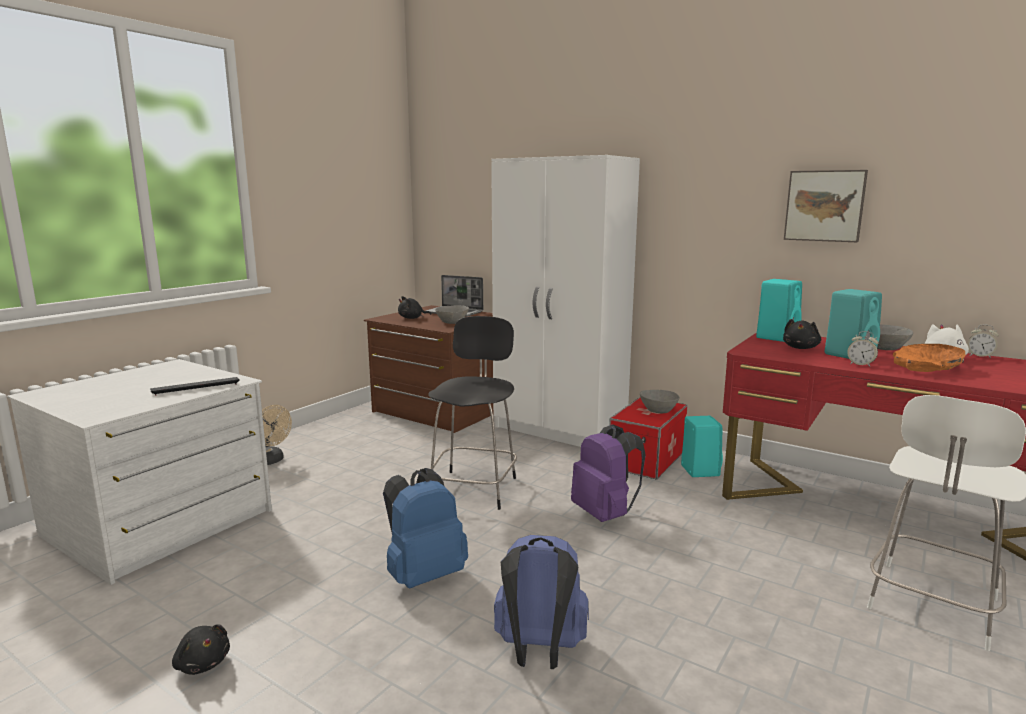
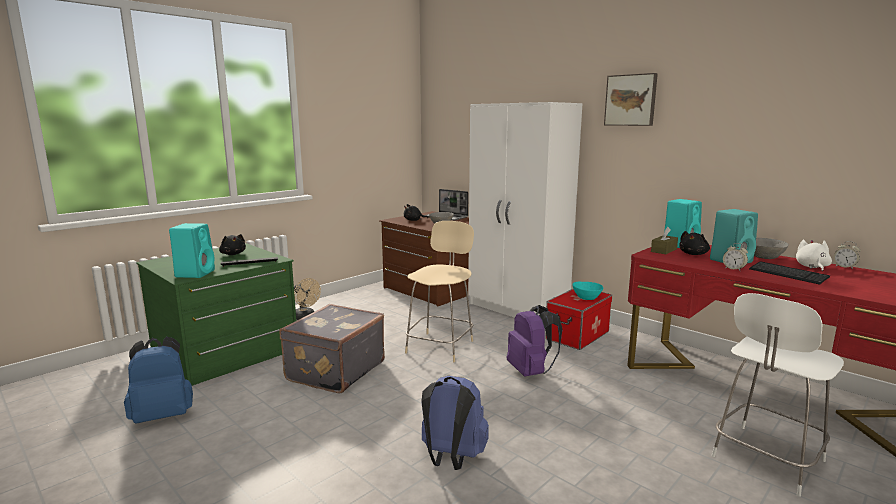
camera: 10 degrees right, 0 degrees up
white dresser [7,359,272,585] -> green dresser [136,243,296,386]
black plush toy [172,624,230,675] -> black plush toy moved to [219,234,246,255]
blue backpack [383,468,468,588] -> blue backpack moved to [124,337,193,424]
black chair [428,316,517,510] -> beige chair [405,221,474,362]
grey bowl [640,390,680,413] -> turquoise bowl [572,282,603,300]
turquoise speaker [681,416,723,477] -> turquoise speaker moved to [169,223,215,278]
picture [784,170,868,242] -> picture moved to [604,73,658,126]
orange bowl [893,344,965,372] -> keyboard [749,261,830,285]
none -> grey suitcase [279,304,385,393]
none -> brown tissue box [651,227,678,254]

